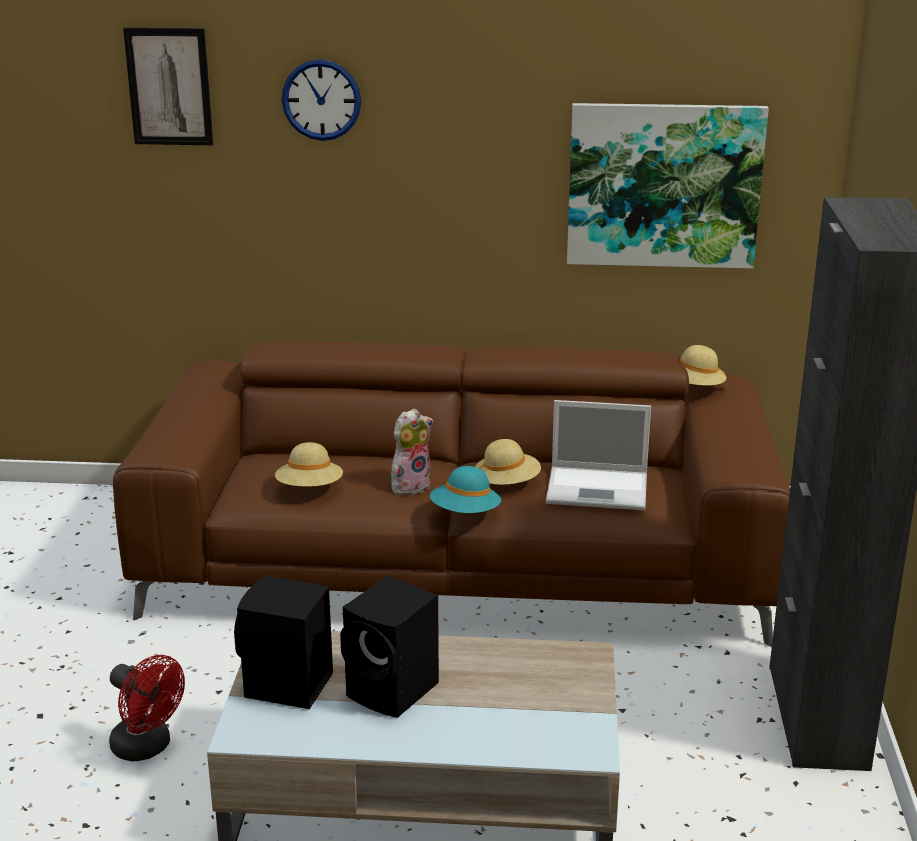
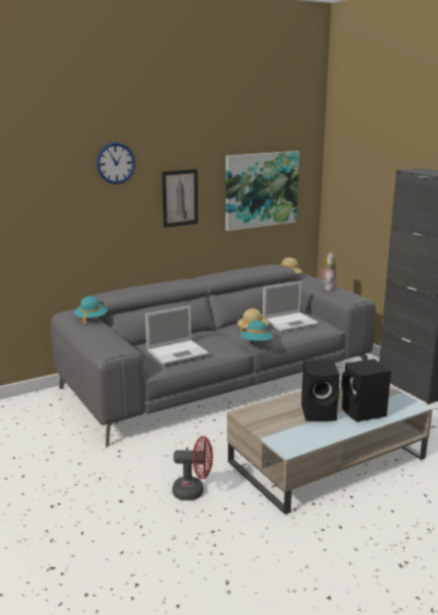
camera: 35 degrees left, 5 degrees down
brown sofa [113,341,790,647] -> grey sofa [51,264,376,448]
picture [123,27,213,145] -> picture moved to [162,169,198,228]
black speaker [234,575,333,709] -> black speaker moved to [341,359,391,422]
beige hat [275,442,343,487] -> laptop [145,305,209,365]
plush toy [391,409,433,495] -> plush toy moved to [320,252,336,291]
none -> turquoise hat [74,296,108,325]

